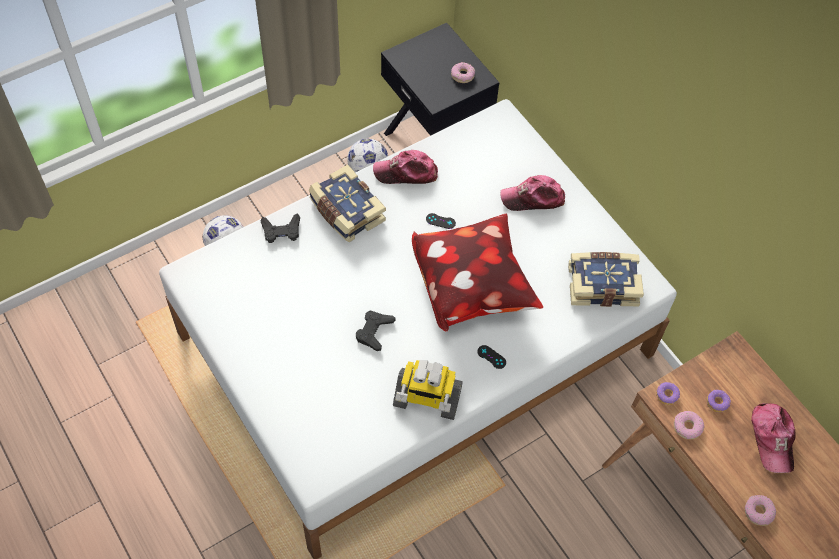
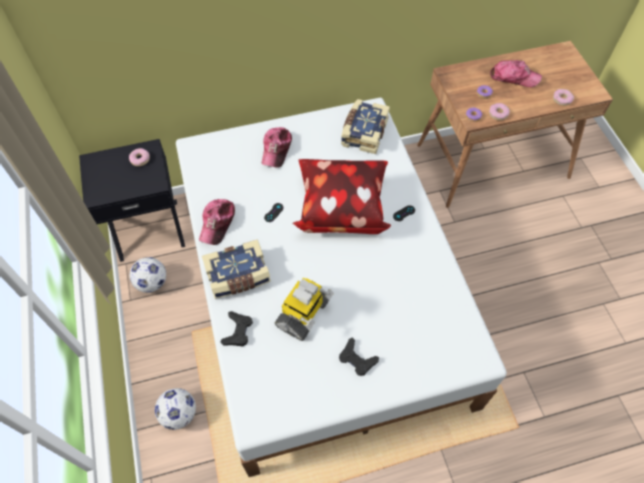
camera: 70 degrees left, 0 degrees up
black game controller [356,311,396,351] -> black game controller moved to [339,337,379,376]
toy robot [393,360,463,420] -> toy robot moved to [275,277,334,341]

